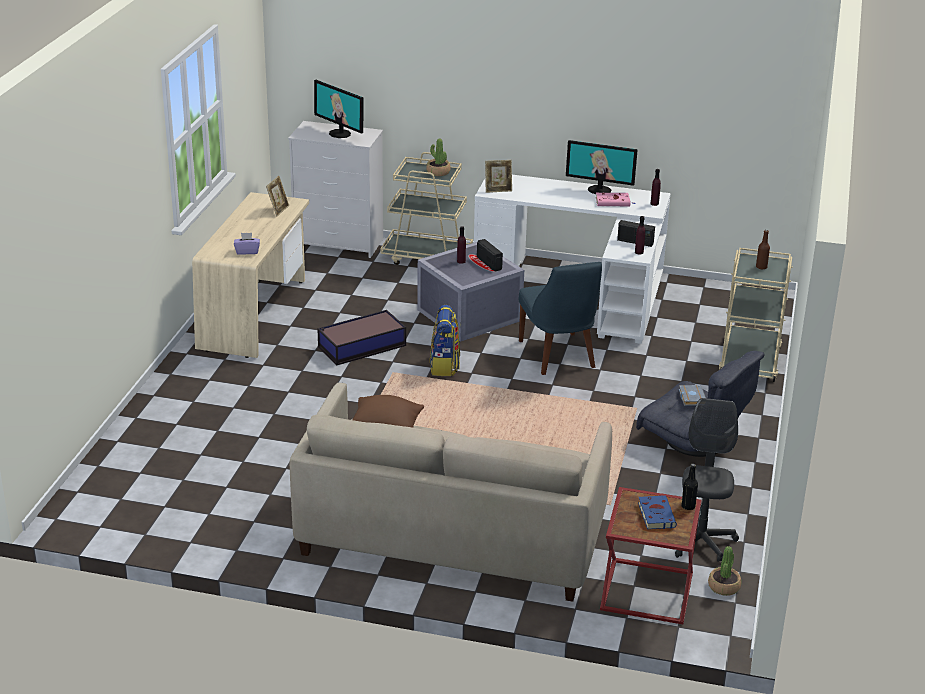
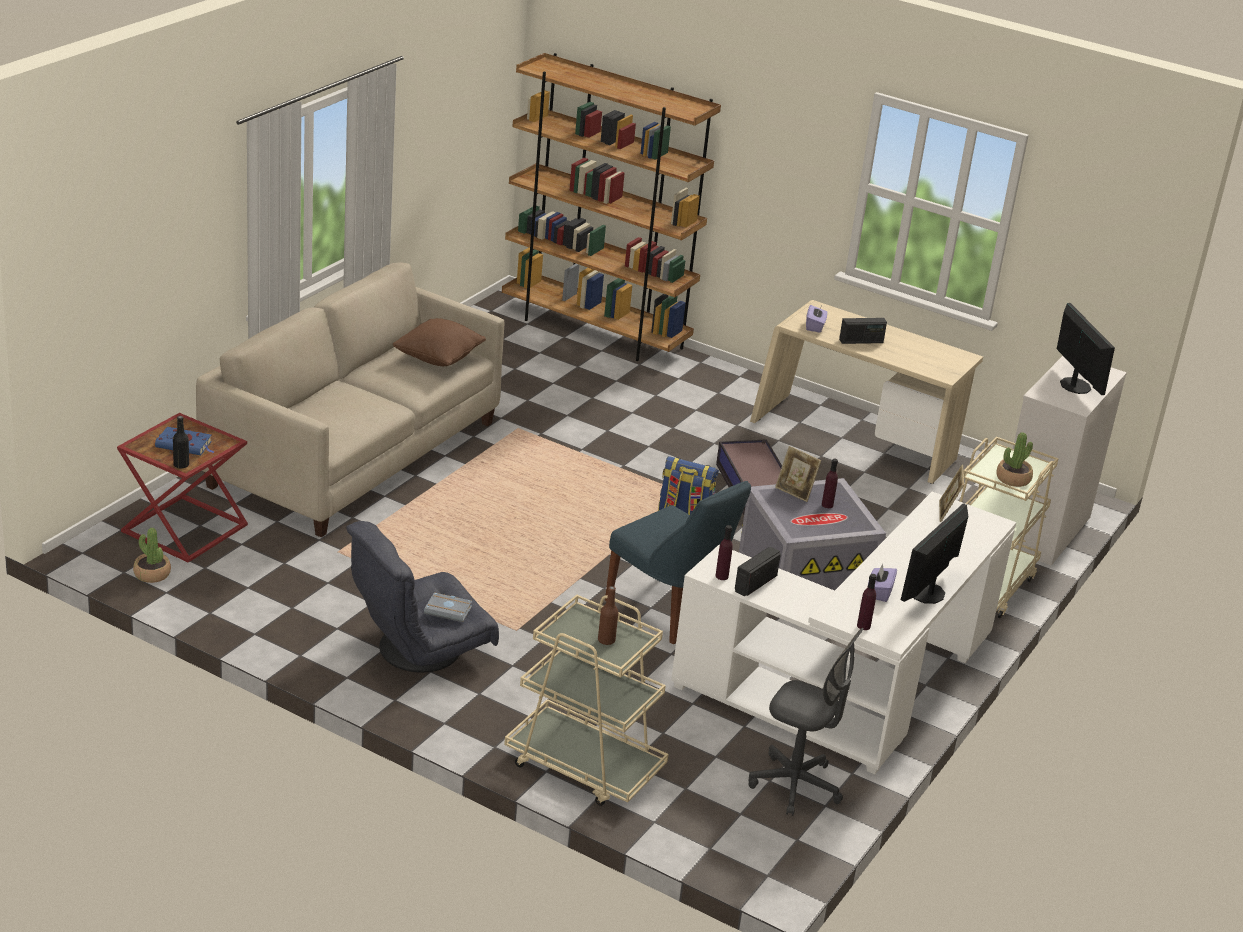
camera: 105 degrees right, 0 degrees up
picture frame [266,176,289,217] -> picture frame moved to [775,446,821,502]
monitor [314,80,364,138] -> monitor turned 105 degrees clockwise [1057,303,1115,395]
radio [477,239,503,272] -> radio moved to [839,318,887,344]
blue chair [519,262,602,375] -> blue chair turned 135 degrees counterclockwise [605,481,751,644]
pink book [596,193,635,206] -> purple tissue box [868,563,897,602]
grey office chair [675,398,739,562] -> grey office chair moved to [749,628,864,816]
none -> brown bookcase [502,53,721,361]

